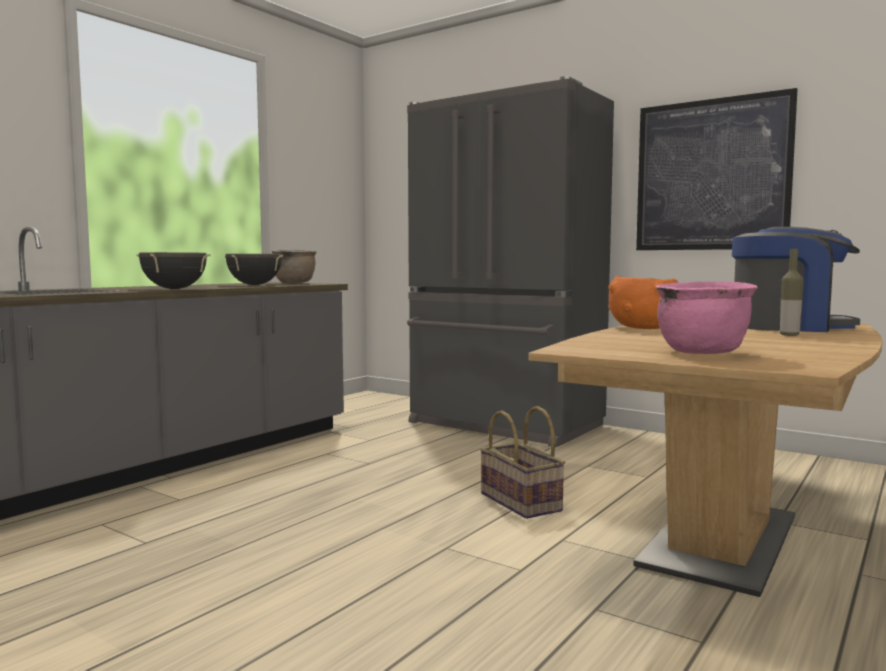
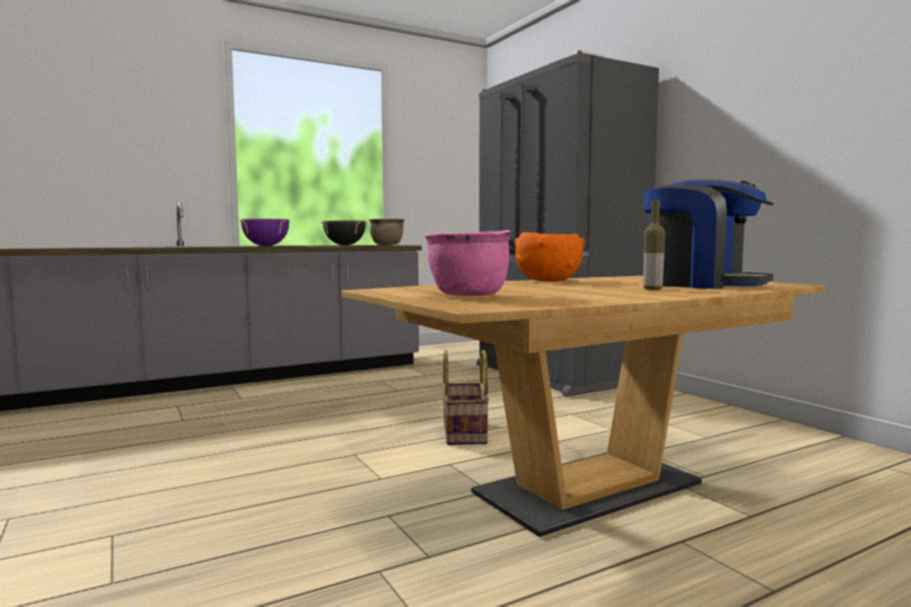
camera: 25 degrees right, 0 degrees up
black cooking pot [136,252,211,289] -> purple cooking pot [240,219,290,246]
picture [636,88,797,250] -> none

